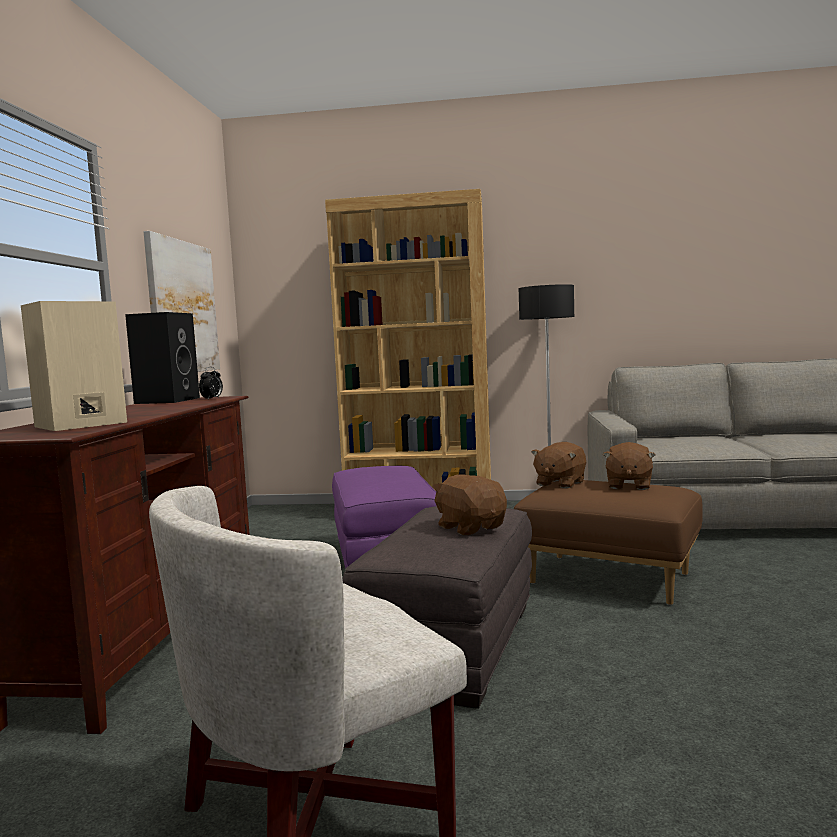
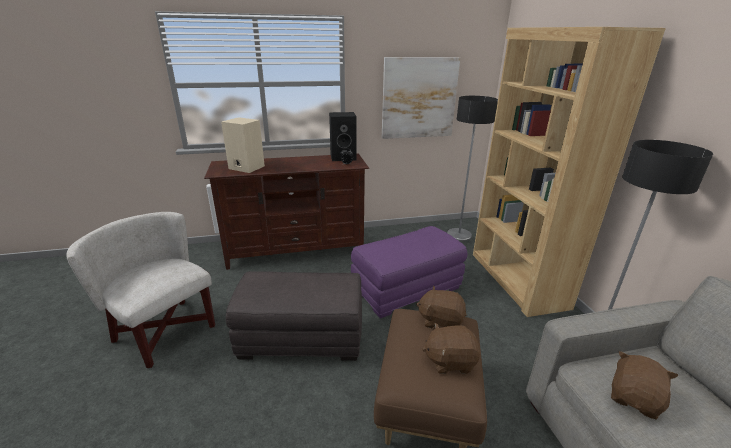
camera: 70 degrees right, 20 degrees up
brown plush toy [432,474,507,535] -> brown plush toy moved to [611,351,678,420]
none -> floor lamp [447,96,498,242]

